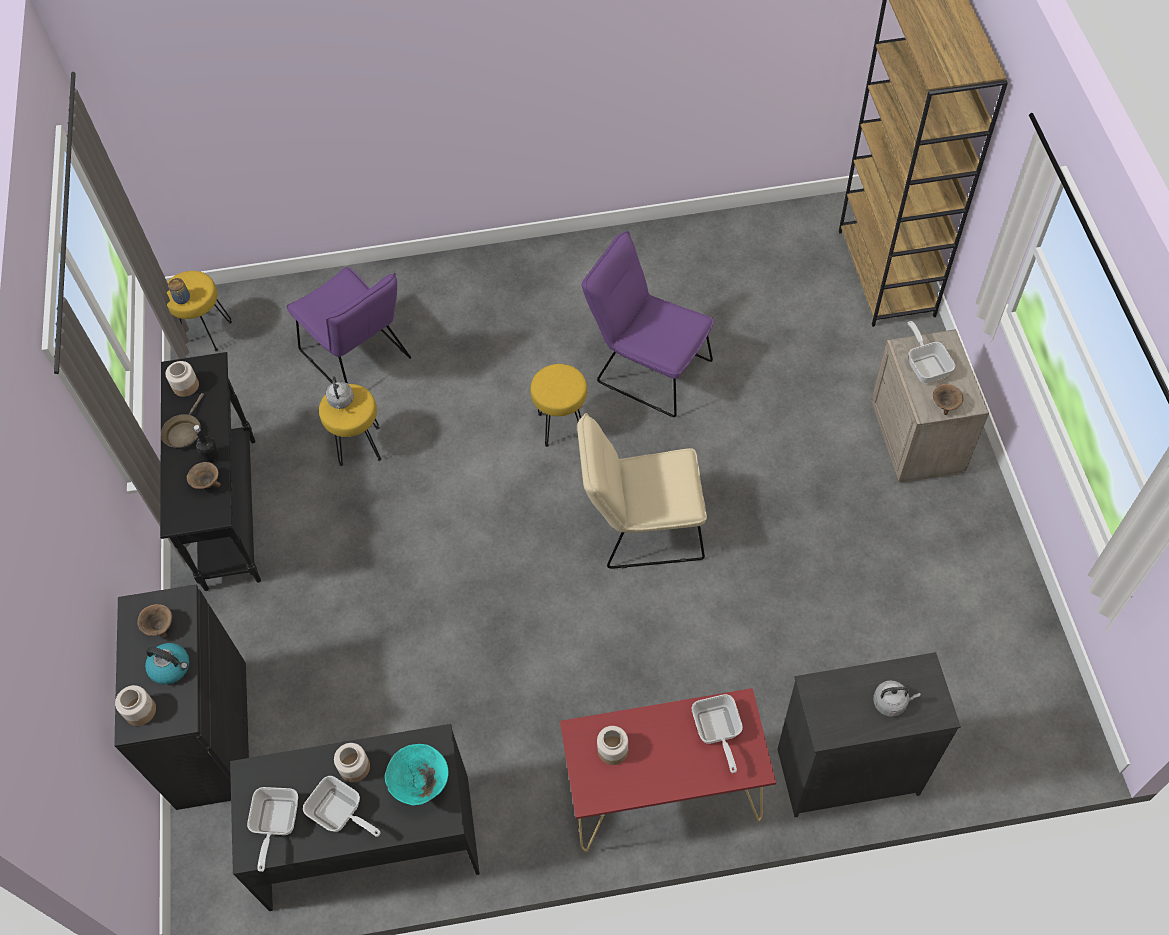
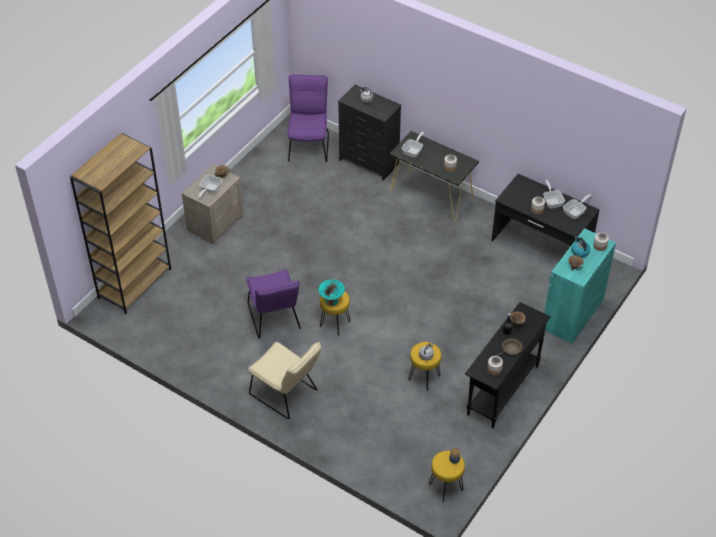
camera: 140 degrees left, 10 degrees down
black cabinet [114,585,249,810] -> turquoise cabinet [544,228,616,344]
purple chair [286,267,411,384] -> purple chair moved to [287,75,329,162]
turquoise bowl [385,744,449,806] -> turquoise bowl moved to [319,280,345,306]
red console table [560,688,776,852] -> black console table [390,131,479,221]
beige chair [577,413,707,569] -> beige chair moved to [248,342,321,419]

